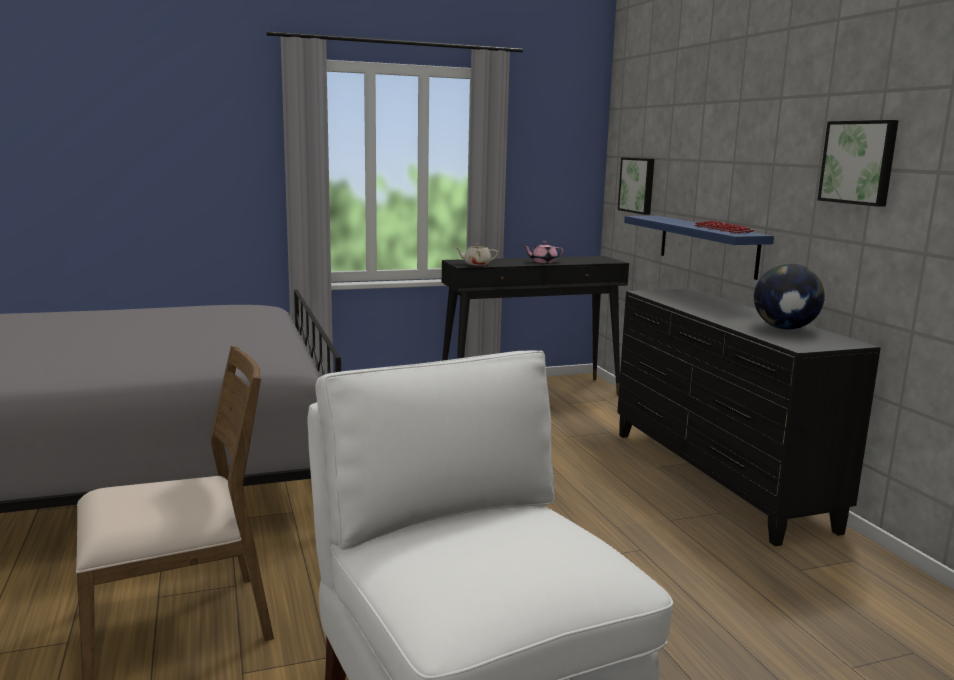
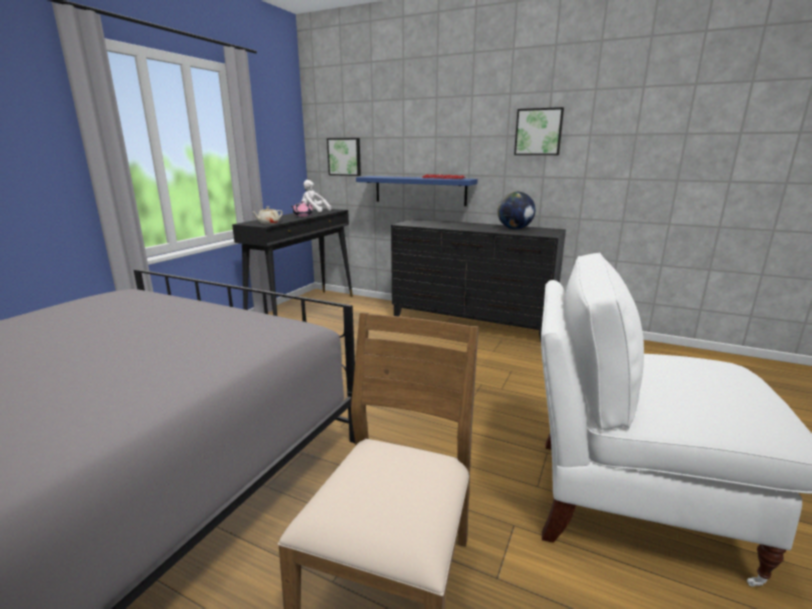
camera: 45 degrees left, 5 degrees up
none -> white plush toy [301,180,331,212]

